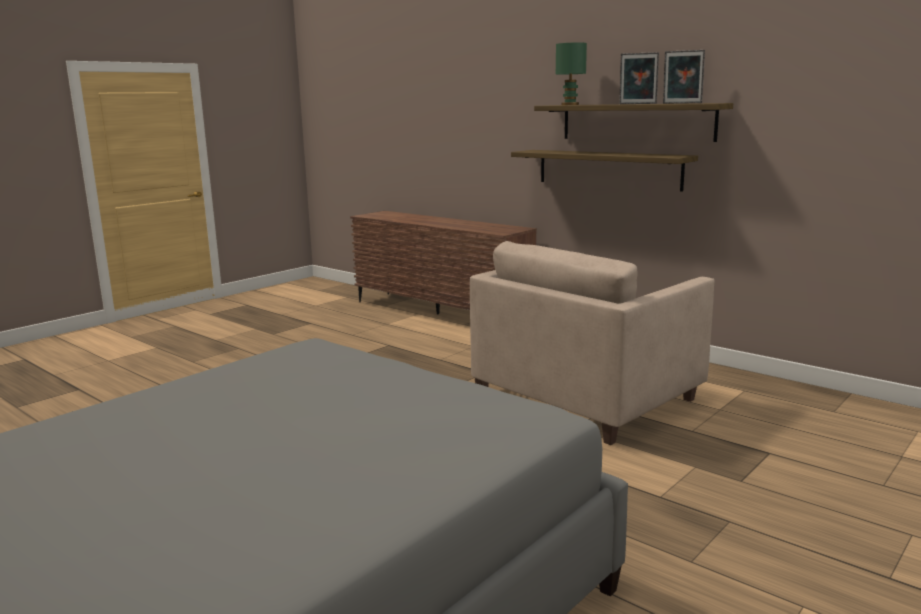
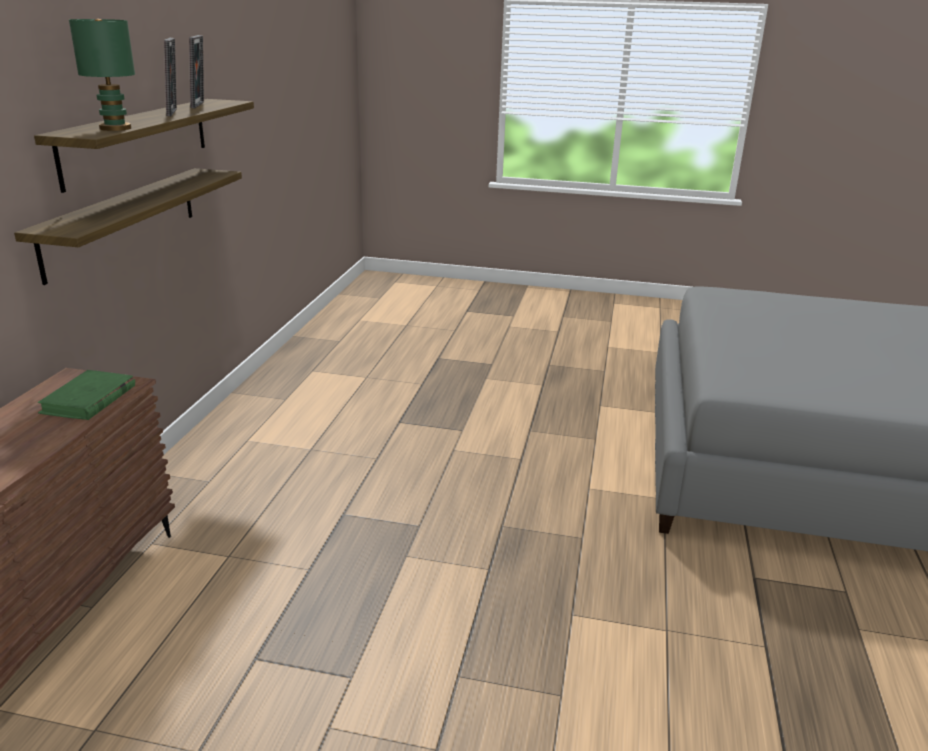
camera: 120 degrees left, 10 degrees up
beige armchair [470,241,714,445] -> none
none -> green book [38,370,135,420]

